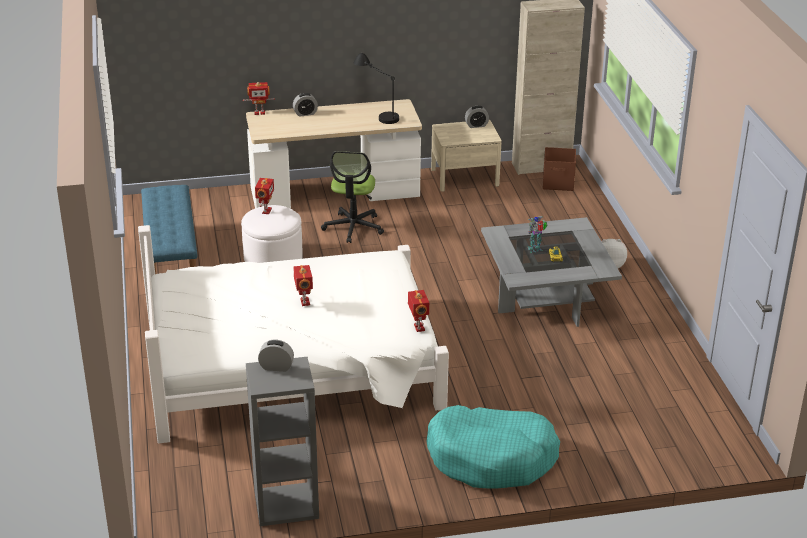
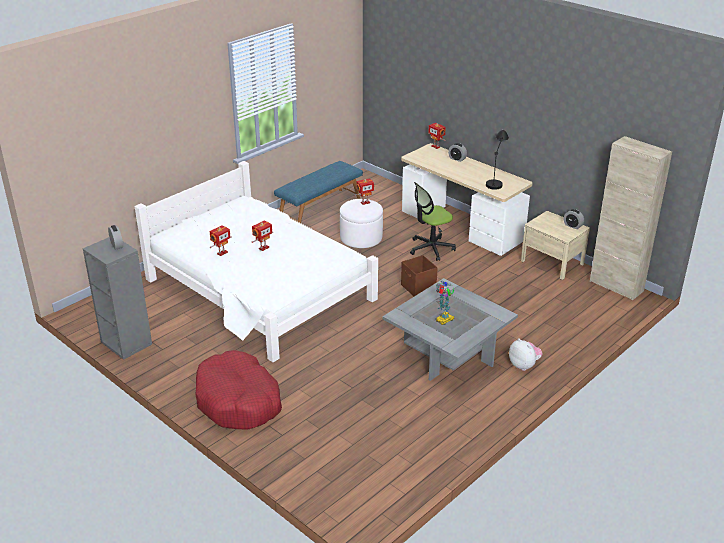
camera: 55 degrees right, 0 degrees up
toy robot [408,290,429,332] -> toy robot moved to [210,225,231,256]
turquoise dog bed [427,405,560,489] -> red dog bed [196,350,282,430]
brown storage box [543,147,576,191] -> brown storage box moved to [401,255,438,296]

